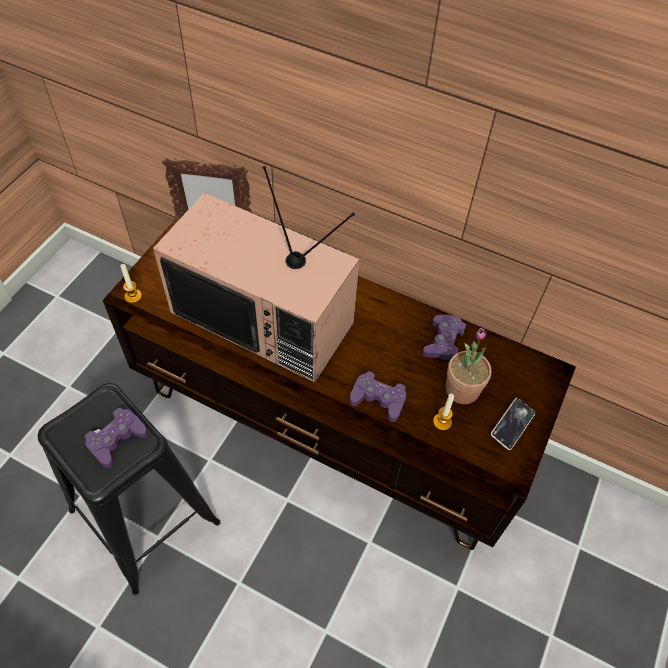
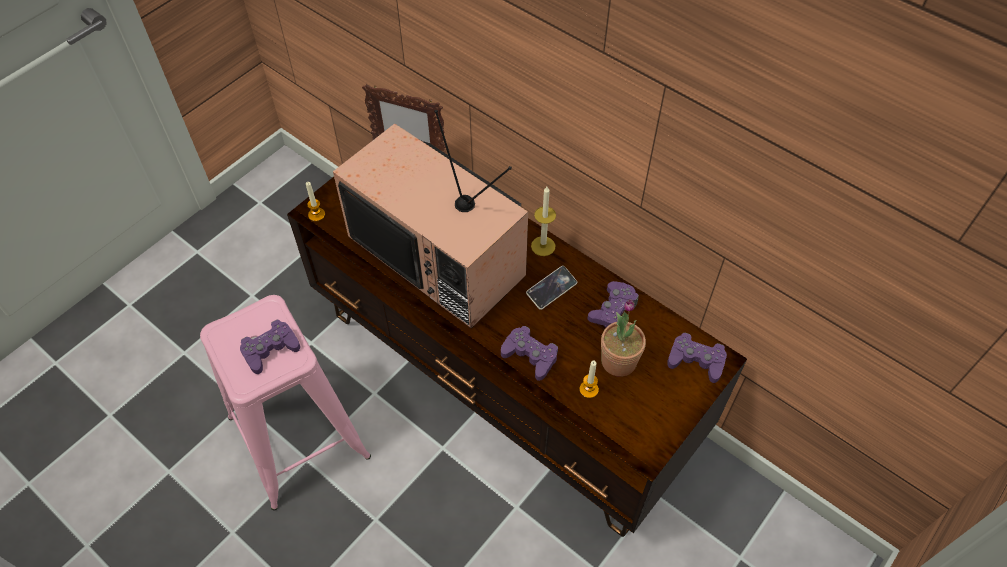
camera: 15 degrees right, 0 degrees up
black stool [38,383,221,596] -> pink stool [200,295,371,511]
phone [491,398,535,450] -> phone moved to [526,266,577,310]
none -> candle [531,187,556,256]
none -> purple game controller [667,333,727,383]

